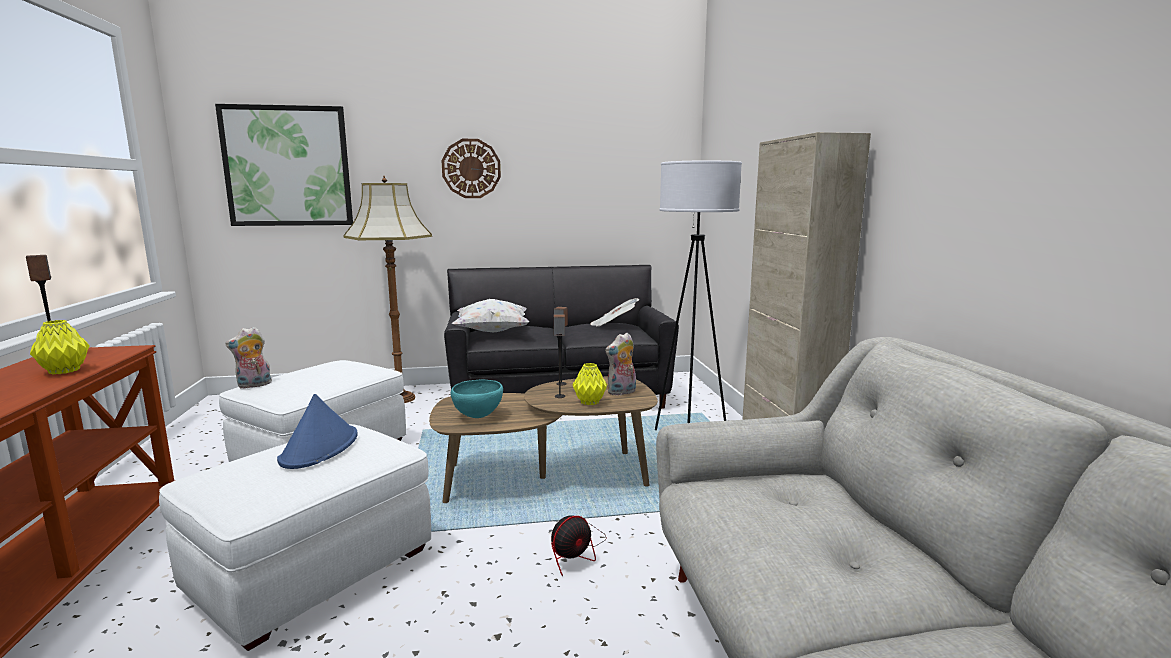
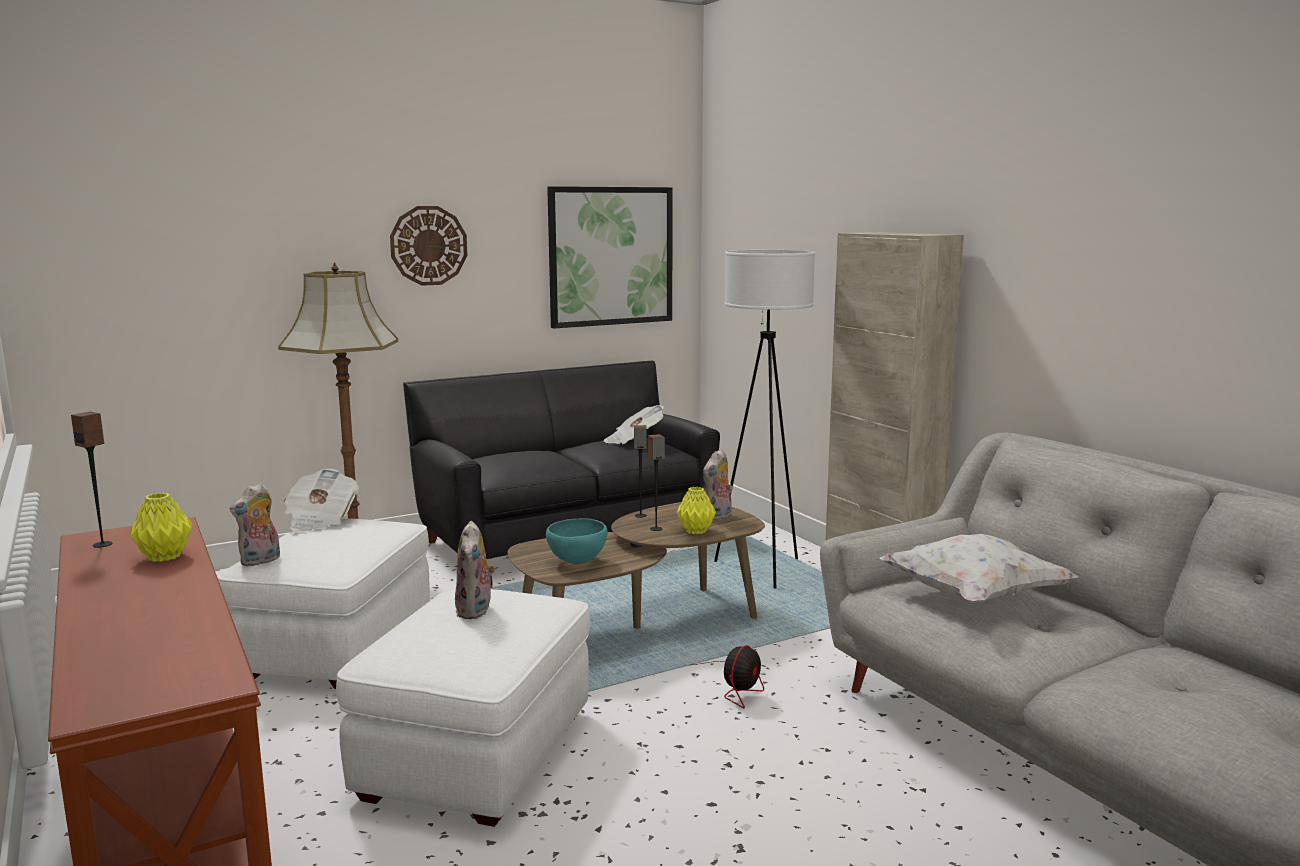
camera: 20 degrees left, 0 degrees up
picture [215,104,353,226] -> picture moved to [547,186,673,328]
blue hat [277,394,357,469] -> plush toy [455,521,496,619]
white pillow [452,299,529,332] -> white pillow moved to [880,534,1079,604]
none -> newspaper [284,469,359,532]

